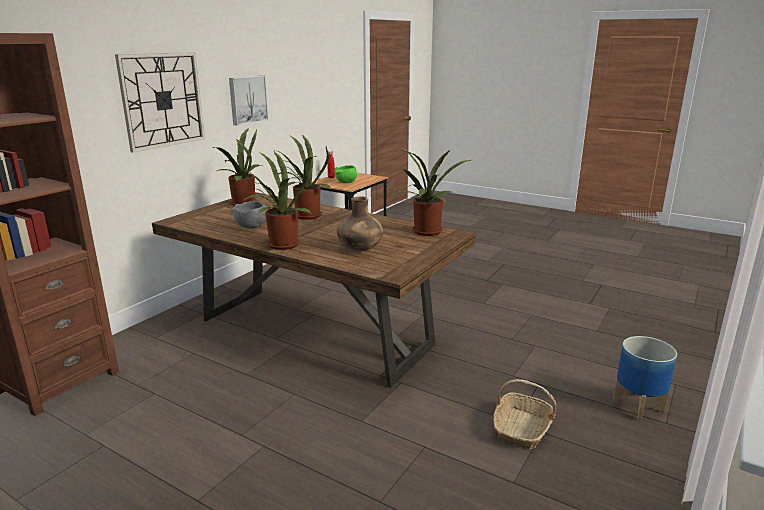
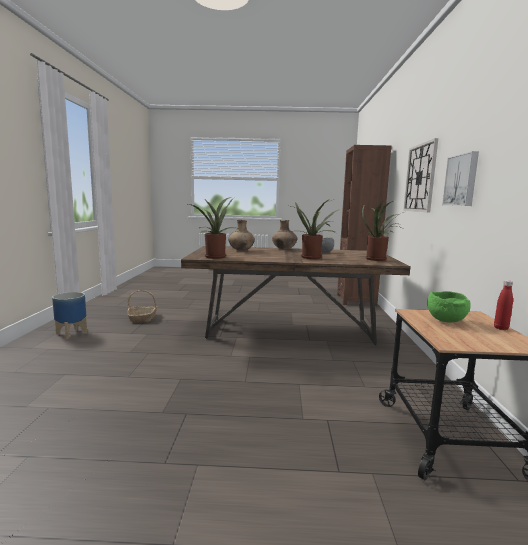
camera: 150 degrees right, 10 degrees down
potted plant [244,151,312,250] -> brown vase [272,220,297,249]

